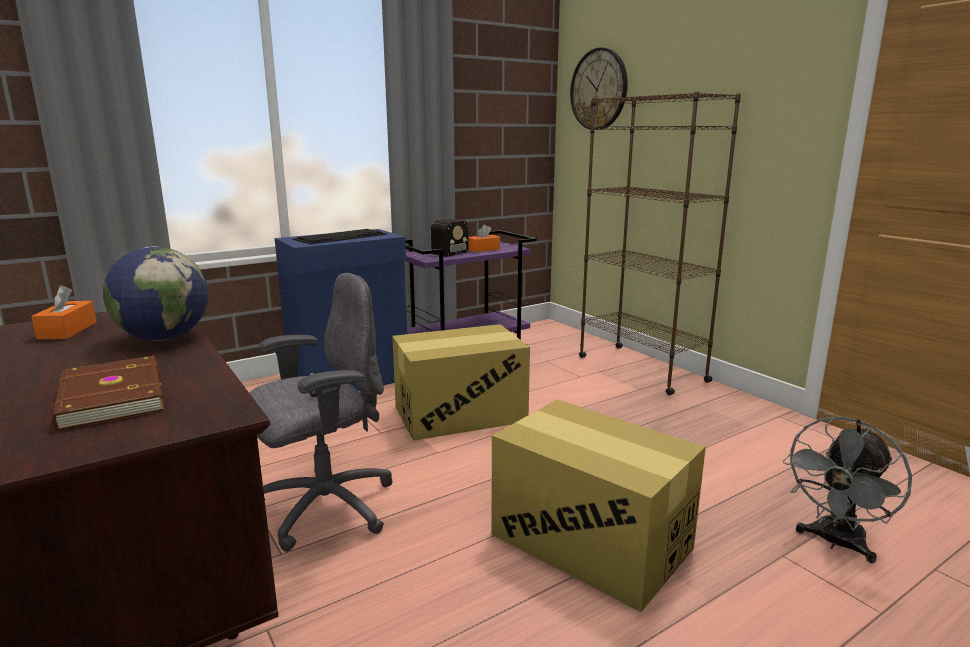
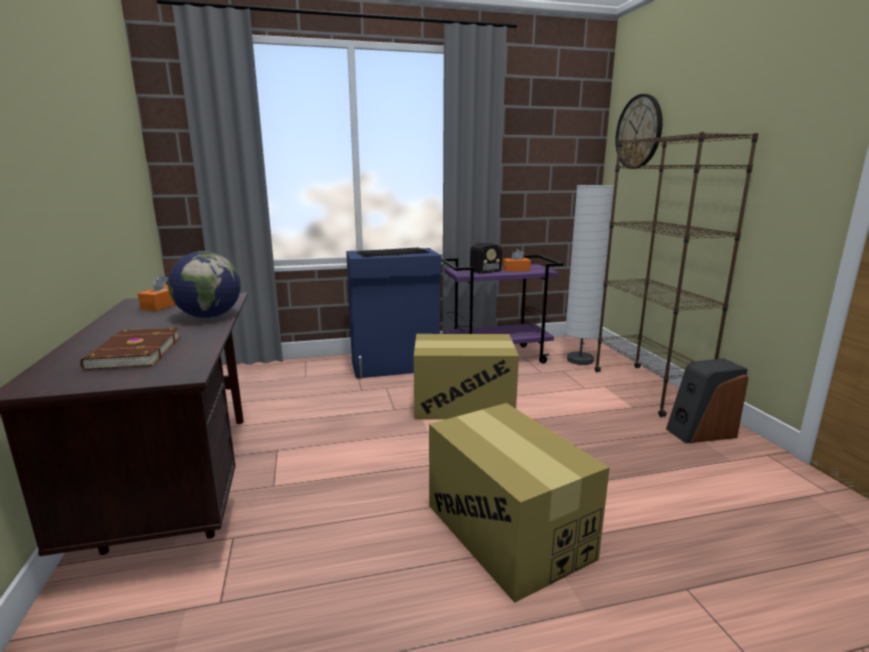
camera: 20 degrees right, 0 degrees up
grey office chair [249,273,393,552] -> none
grey fan [782,416,912,563] -> none
none -> white floor lamp [565,185,614,365]
none -> speaker [666,358,749,443]

